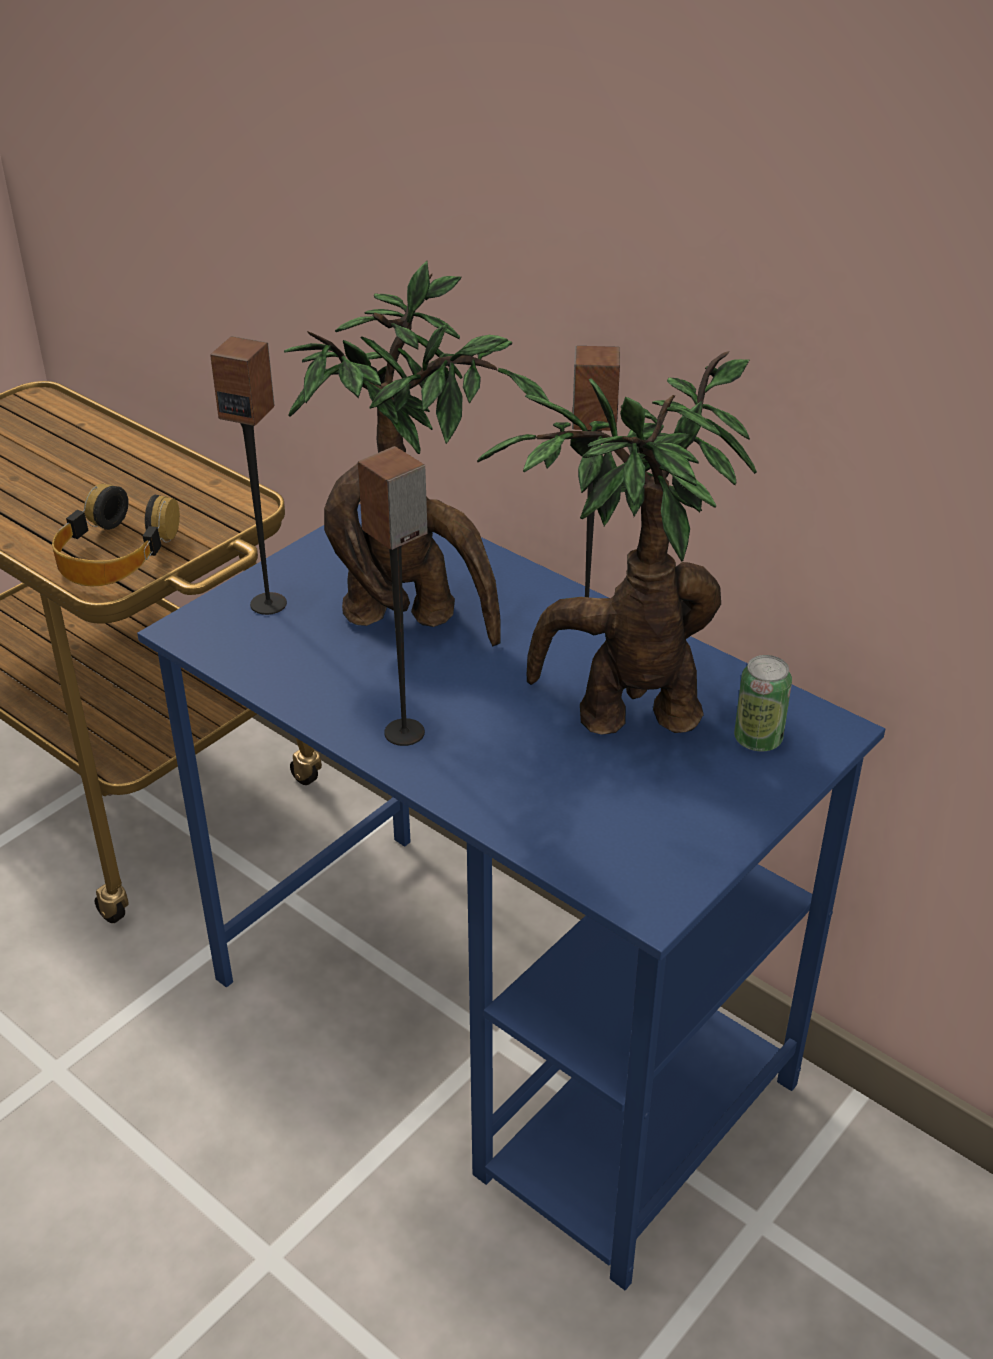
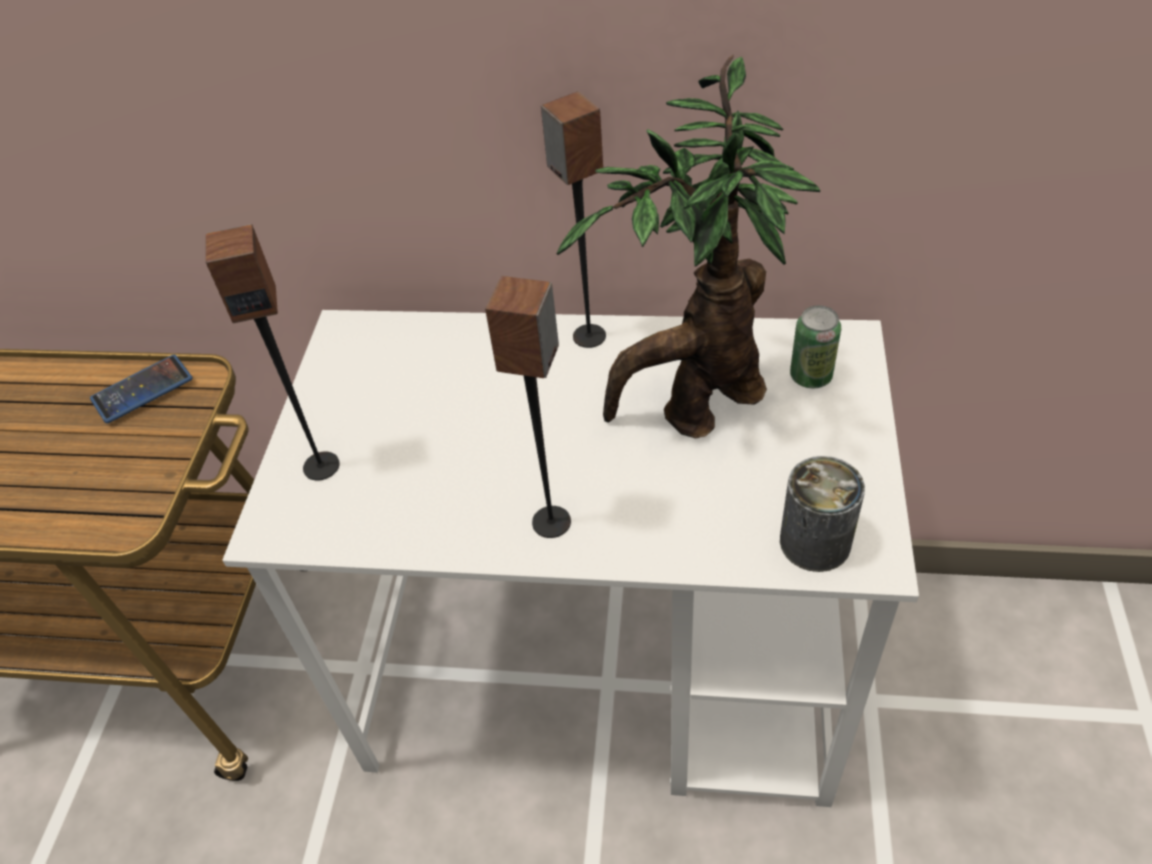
camera: 30 degrees left, 10 degrees up
headphones [52,484,180,587] -> none
blue desk [137,504,885,1290] -> white desk [222,310,919,807]
potted plant [284,261,552,646] -> none
none -> phone [90,355,192,423]
none -> can [780,456,865,572]

